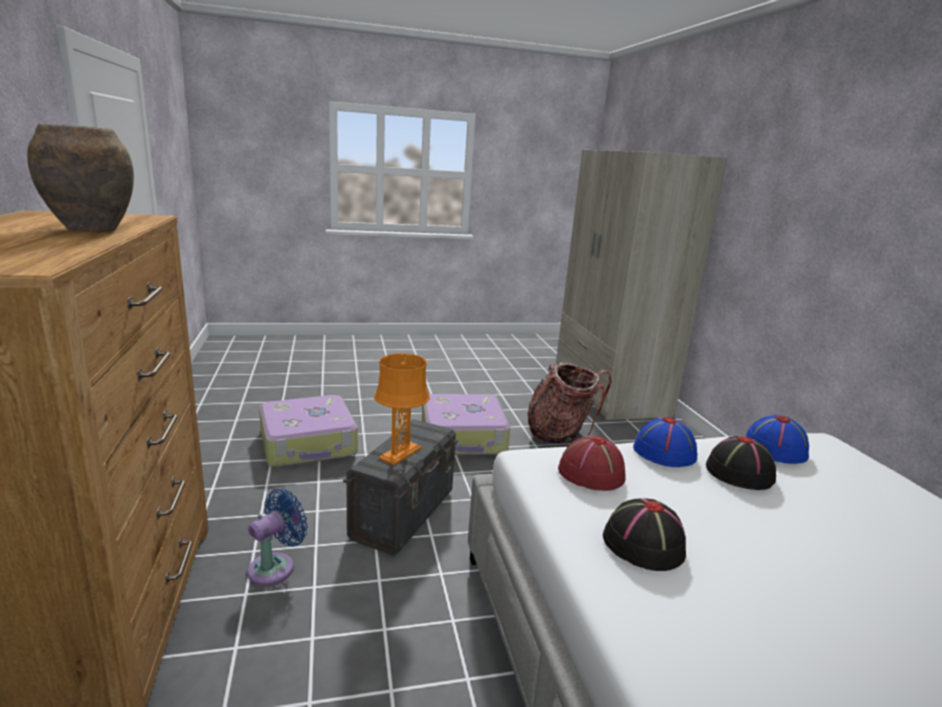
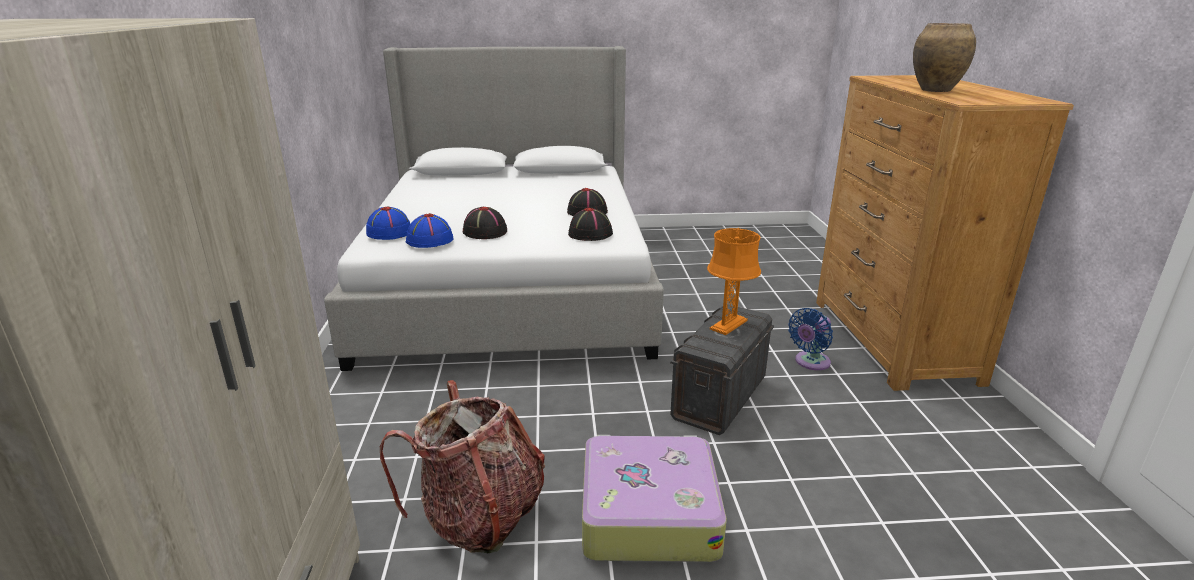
camera: 170 degrees left, 5 degrees up
suitcase [259,395,358,467] -> none
red hat [558,436,626,491] -> black hat [568,208,613,241]
blue hat [633,417,698,467] -> blue hat moved to [366,206,410,240]

